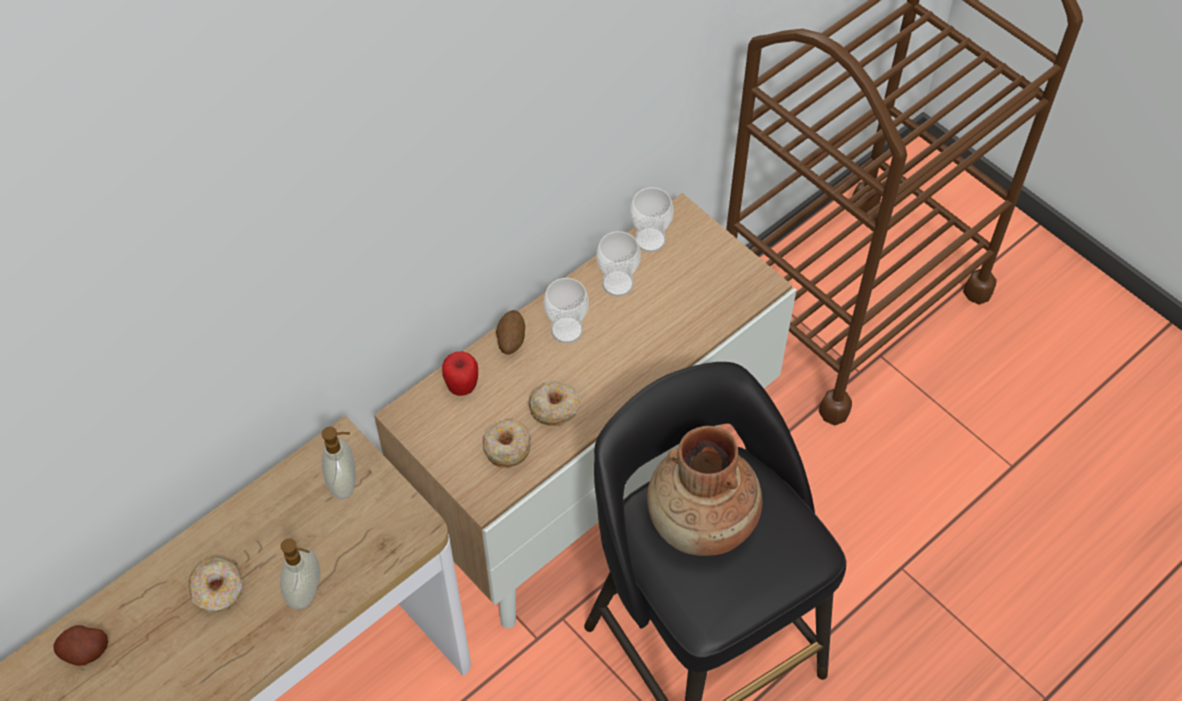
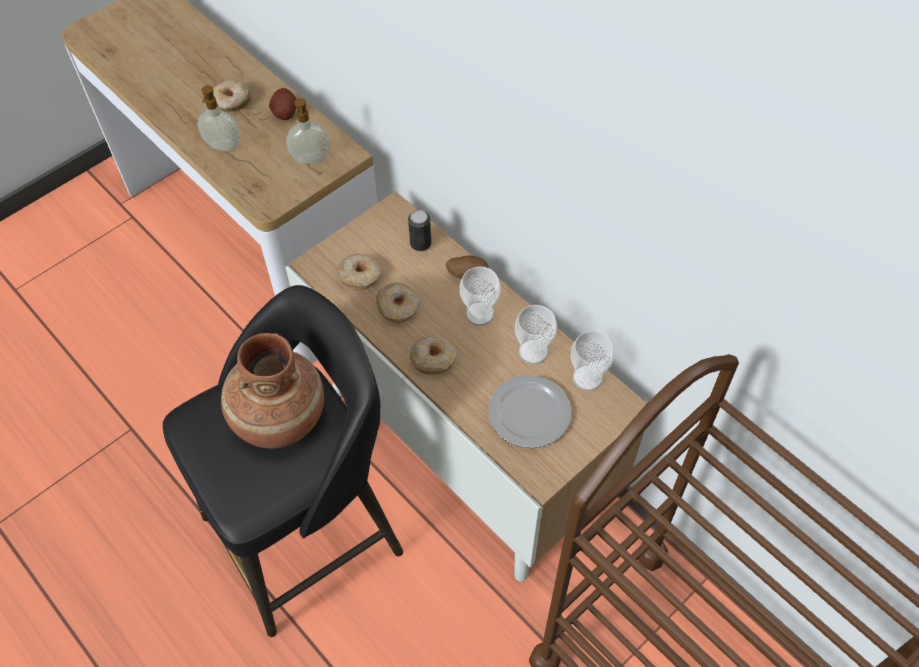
camera: 90 degrees right, 0 degrees up
potato [54,625,108,666] -> potato moved to [269,88,296,120]
apple [442,351,478,396] -> can [408,210,431,251]
none -> donut [410,335,456,375]
none -> plate [488,375,571,448]

